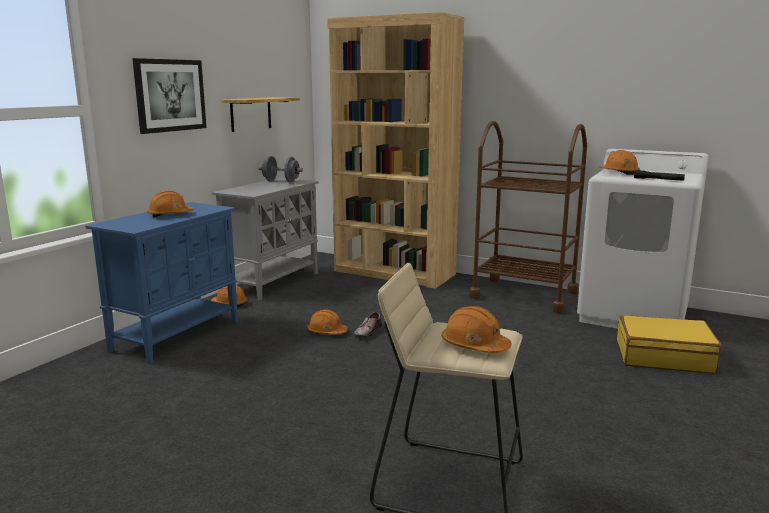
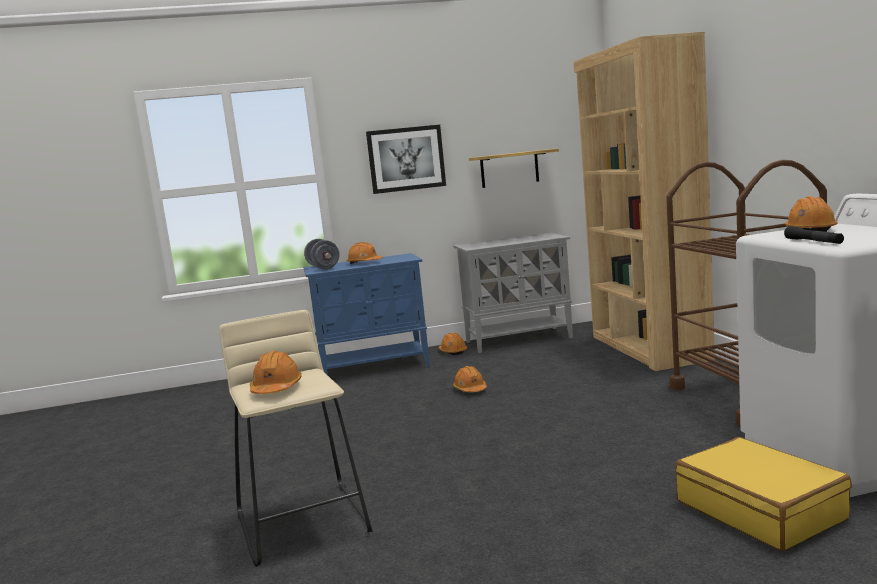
camera: 50 degrees right, 5 degrees down
grey dumbbell [259,156,303,182] -> grey dumbbell moved to [304,239,339,269]
shoe [354,312,382,339] -> none

